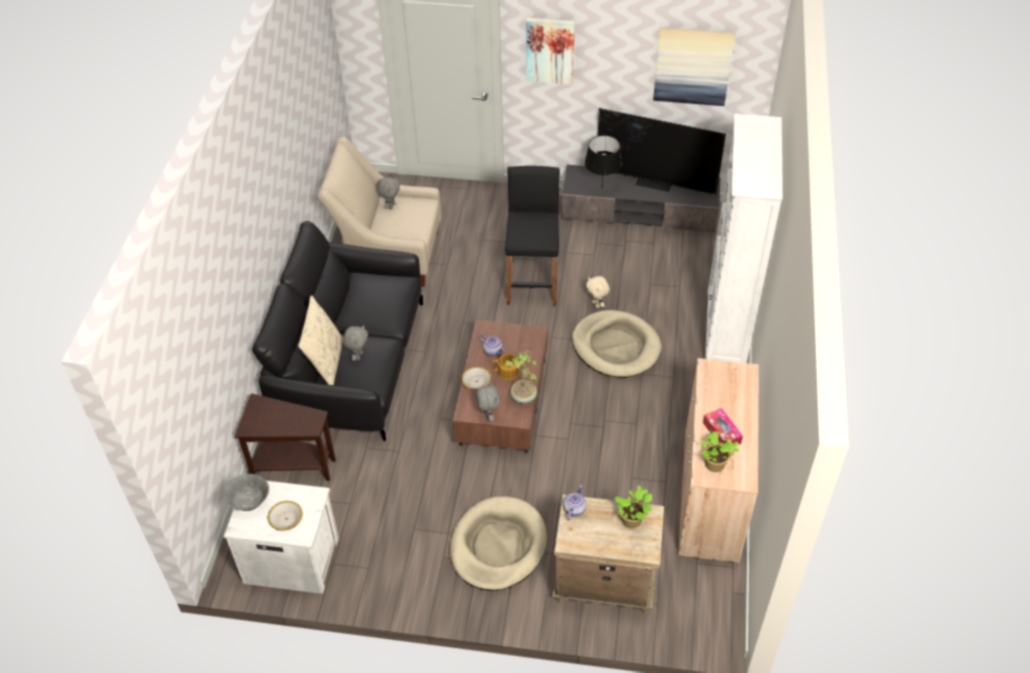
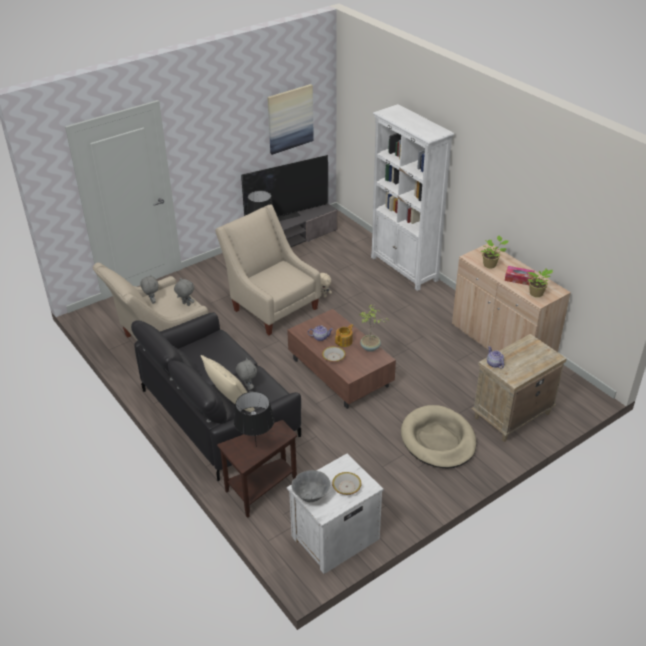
camera: 45 degrees left, 10 degrees down
grey plush toy [475,382,500,421] -> grey plush toy moved to [174,278,194,306]
black stool [505,166,560,306] -> beige armchair [215,204,321,335]
picture [526,18,575,85] -> none
beige dog bed [572,310,662,377] -> none
potted plant [614,485,652,528] -> potted plant moved to [481,236,509,268]
none -> black table lamp [234,391,275,447]

